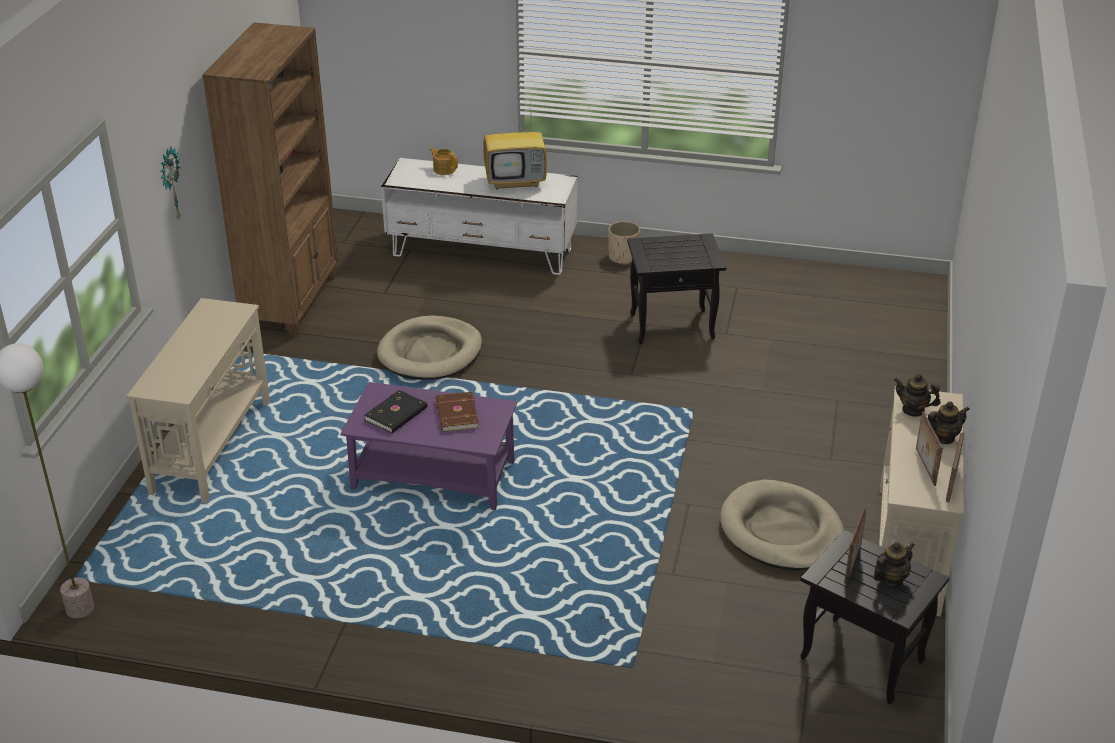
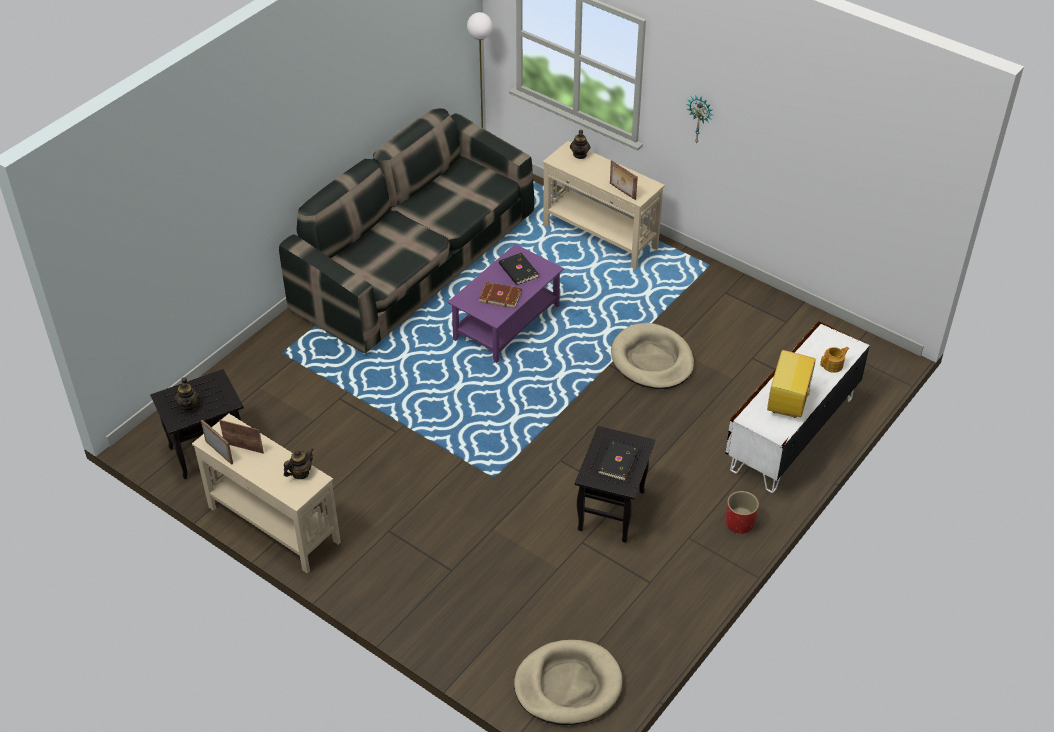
camera: 115 degrees right, 10 degrees up
brown bookcase [202,23,338,337] -> none
beige planter [608,221,640,265] -> red planter [726,491,759,534]
beige dog bed [720,479,844,570] -> beige dog bed moved to [514,640,623,725]
picture frame [844,506,866,583] -> picture frame moved to [610,160,638,200]
teapot [928,401,970,444] -> teapot moved to [570,130,590,159]
none -> sofa [279,108,534,353]
none -> black book [597,440,638,481]

